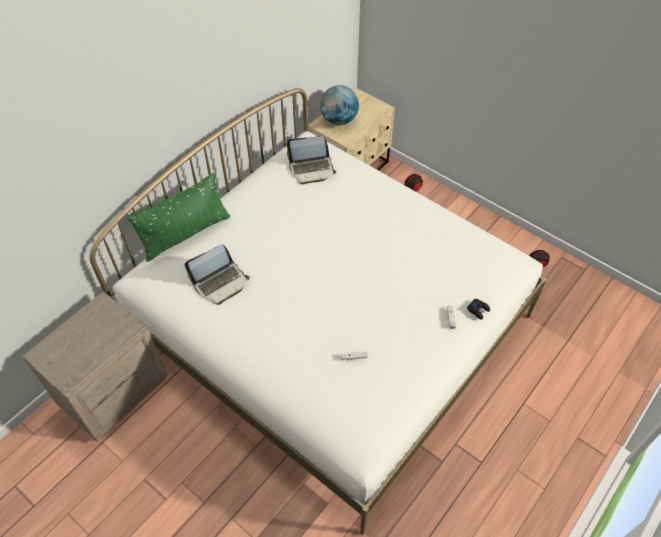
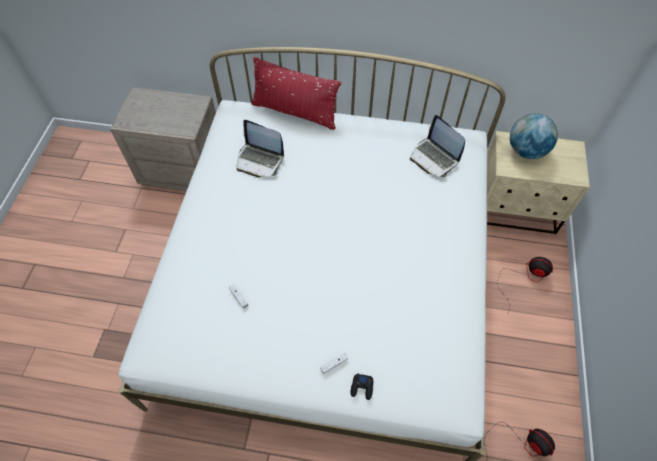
camera: 60 degrees right, 5 degrees up
green pillow [127,173,230,262] -> red pillow [251,57,341,130]

